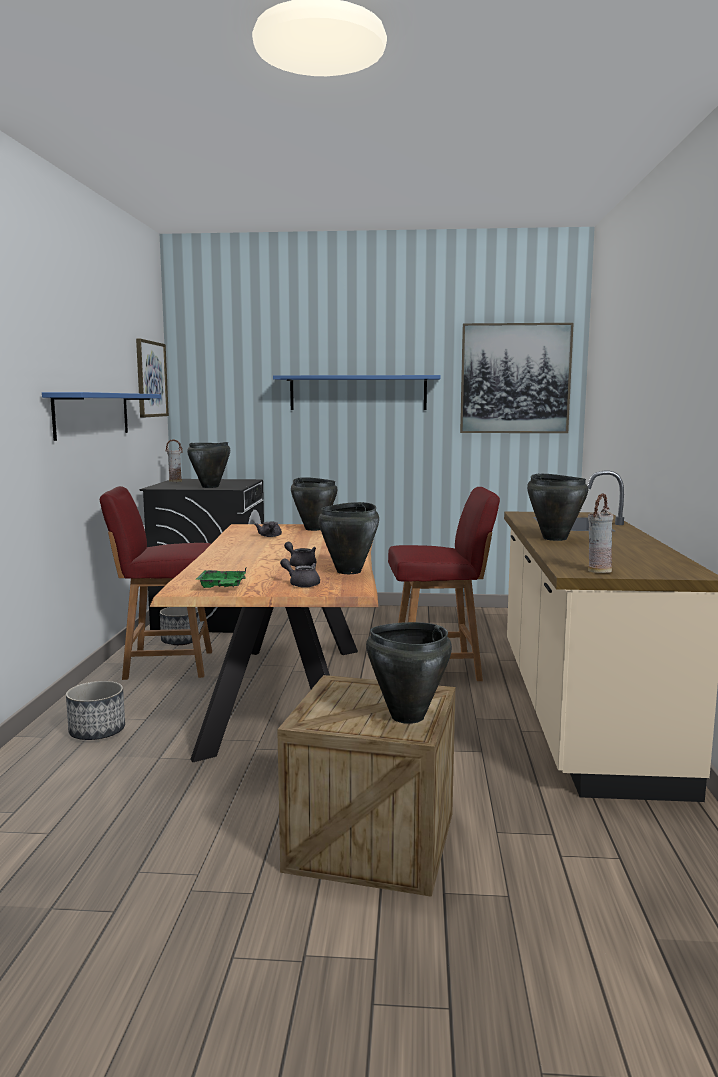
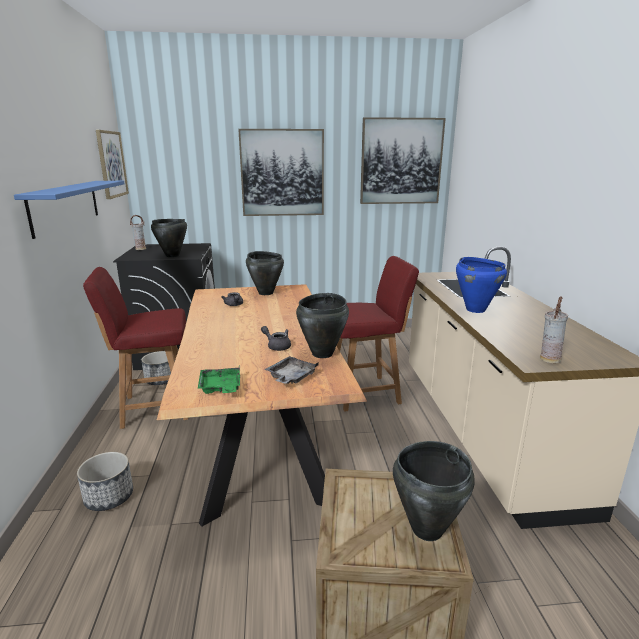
camera: 10 degrees left, 10 degrees up
blue shelf [273,375,441,410] -> picture [238,129,324,216]
grey teapot [280,558,320,588] -> grey tray [264,356,319,384]
black cooking pot [527,474,588,541] -> blue cooking pot [456,257,507,313]

